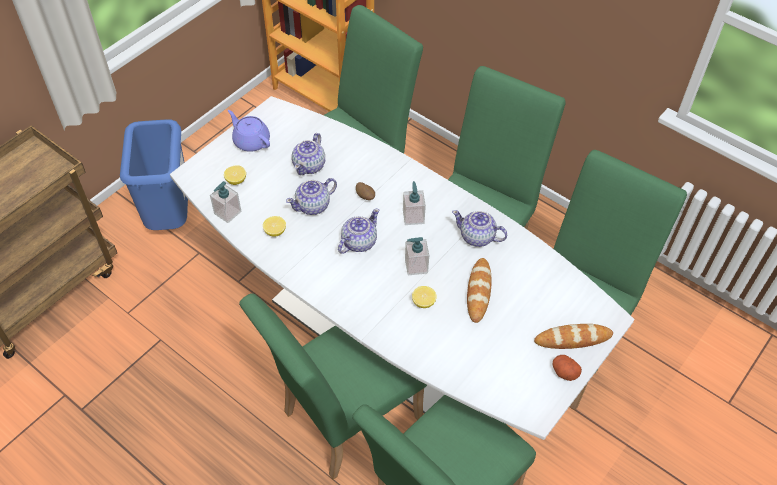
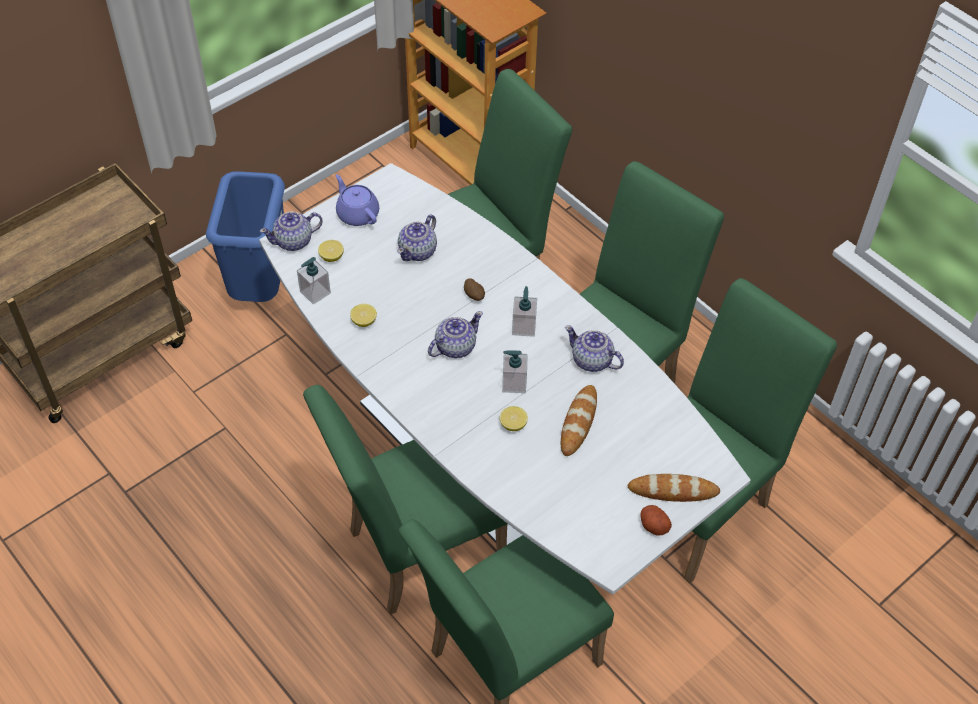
camera: 10 degrees right, 0 degrees up
teapot [286,178,337,215] -> teapot moved to [260,211,323,251]

